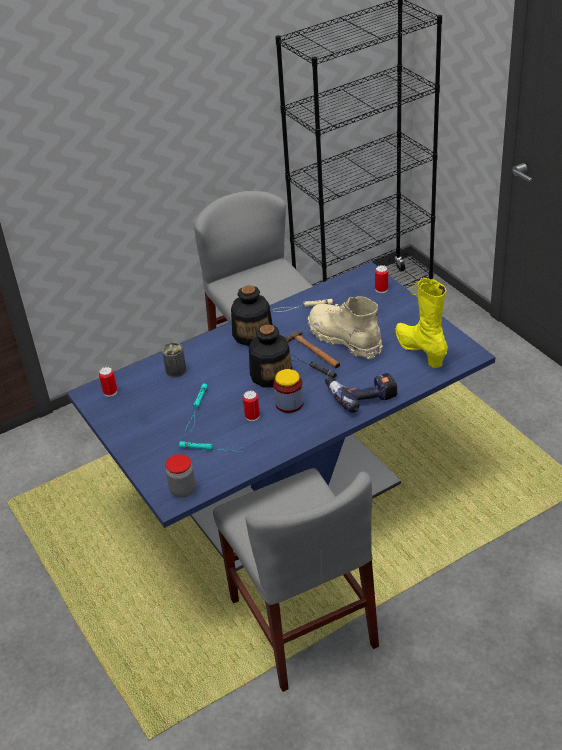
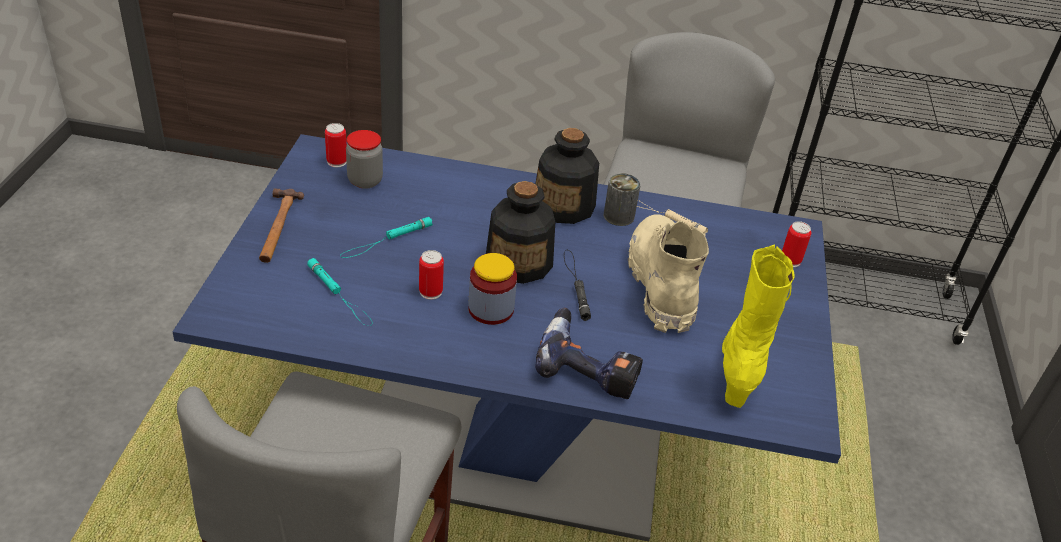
camera: 35 degrees right, 0 degrees up
can [162,343,186,377] -> can moved to [604,173,641,226]
jar [165,454,196,497] -> jar moved to [346,130,383,189]
hammer [285,330,340,368] -> hammer moved to [259,188,304,263]

